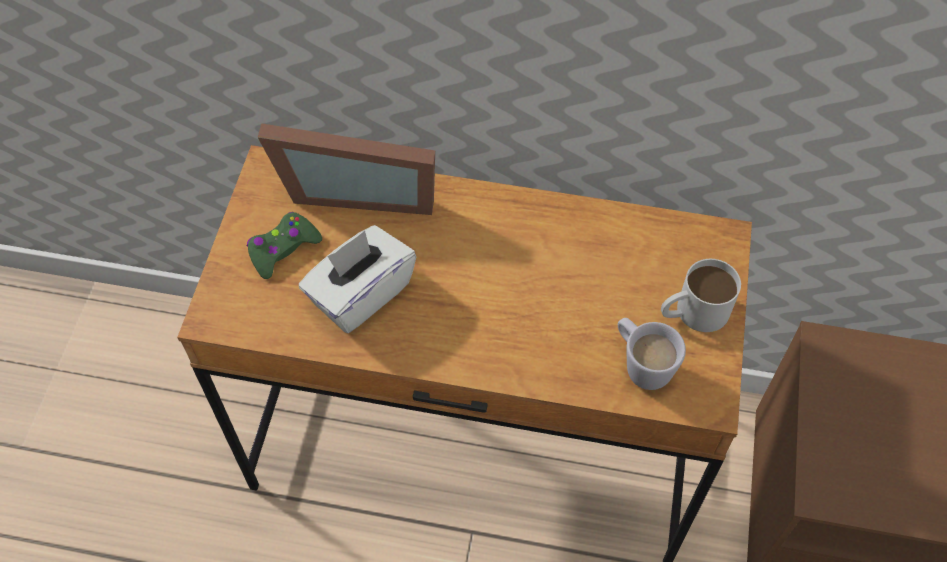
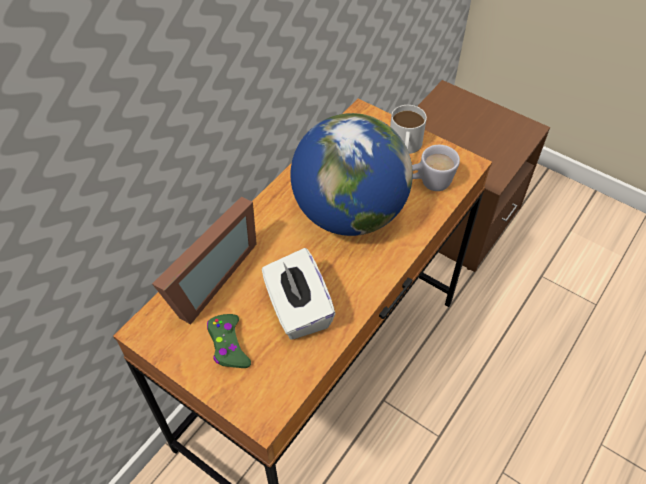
camera: 65 degrees left, 5 degrees down
none -> globe [290,113,413,236]

